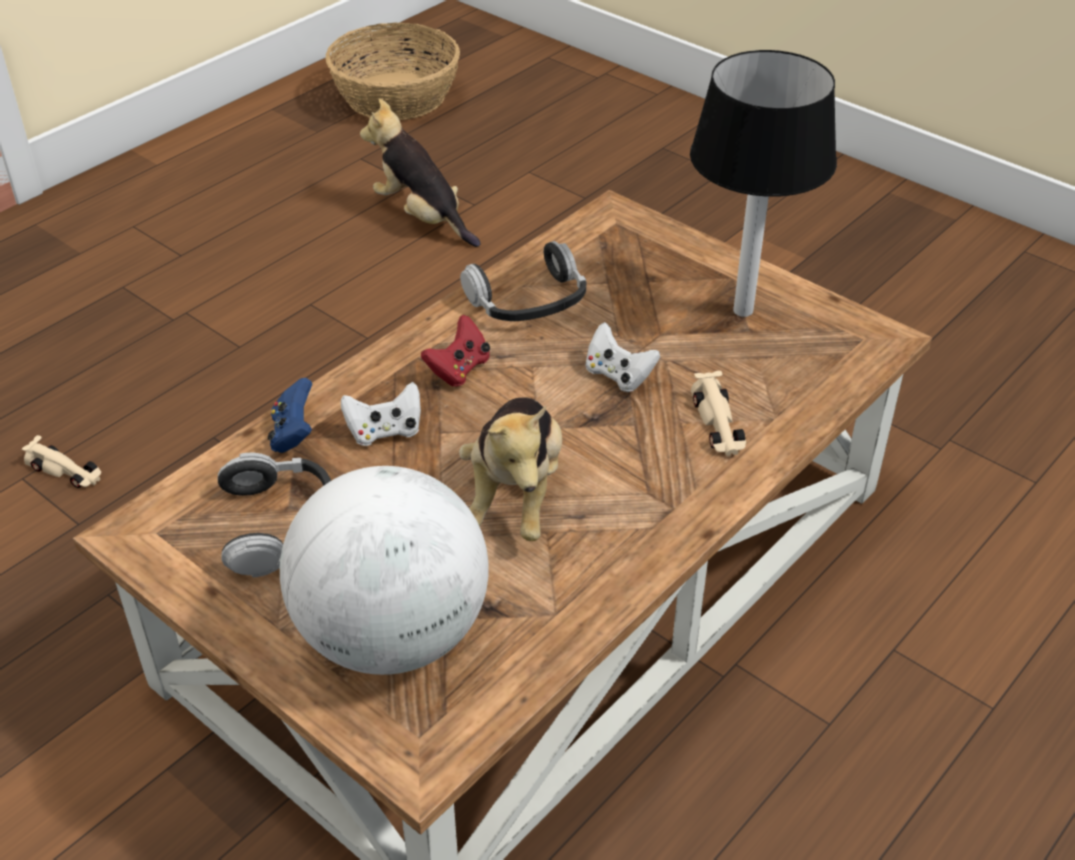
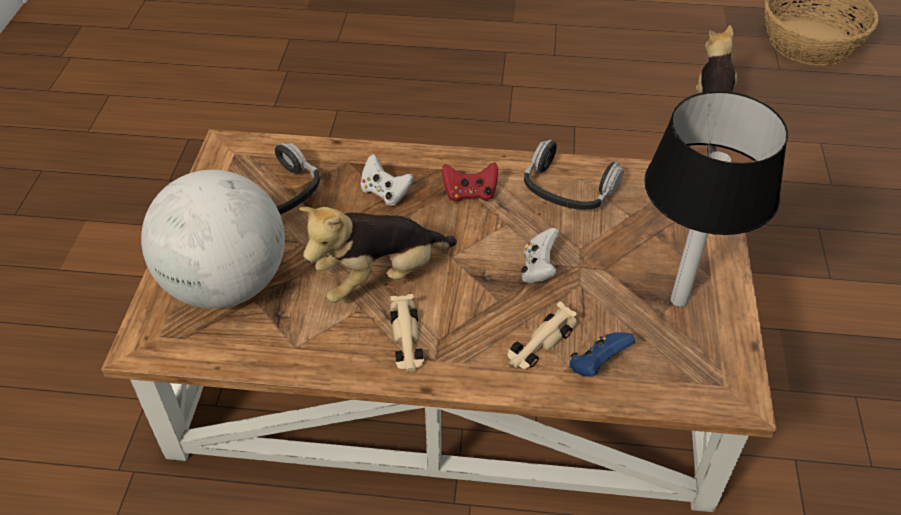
camera: 55 degrees right, 5 degrees up
beige toy car [22,435,101,488] -> beige toy car moved to [390,294,424,372]
blue game controller [268,378,312,453] -> blue game controller moved to [569,332,635,377]

